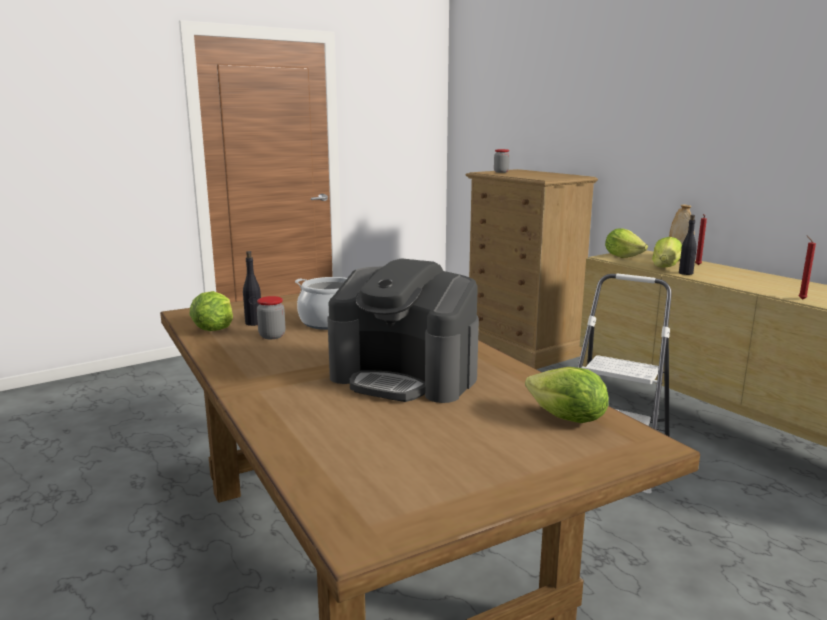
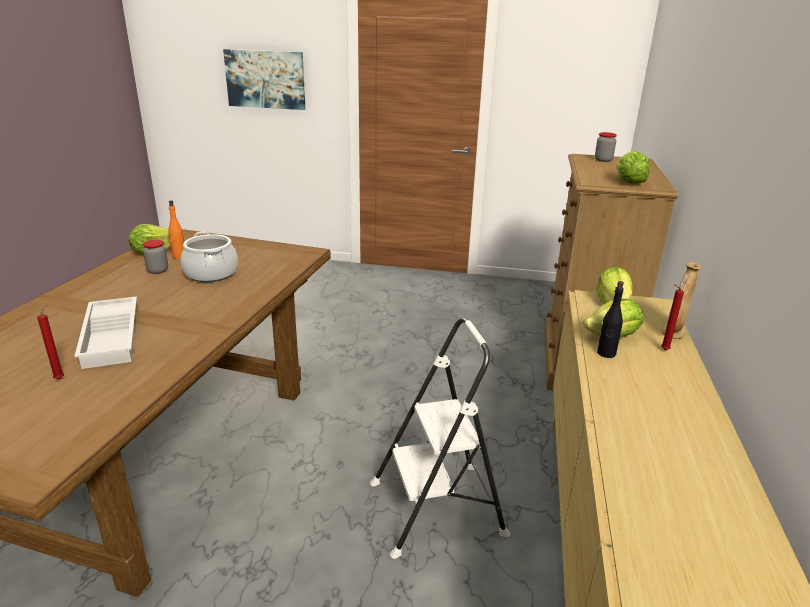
camera: 45 degrees right, 10 degrees up
black bottle [243,251,261,326] -> orange bottle [168,200,184,259]
coffee machine [327,258,479,403] -> white tray [75,297,137,369]
lettuce [525,367,609,423] -> lettuce moved to [617,151,650,184]
red candle [799,236,816,300] -> red candle moved to [37,305,64,380]
none -> picture [223,49,305,110]

